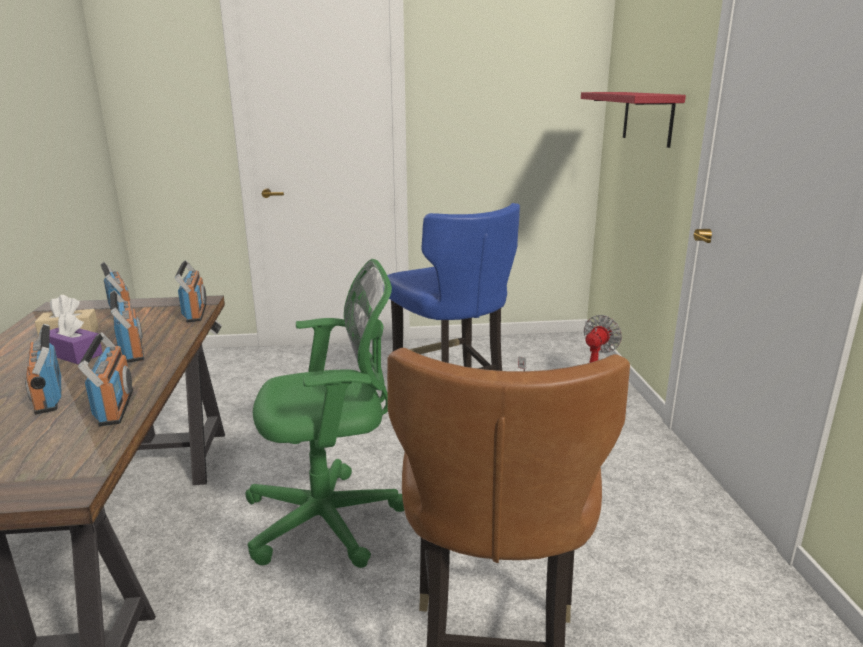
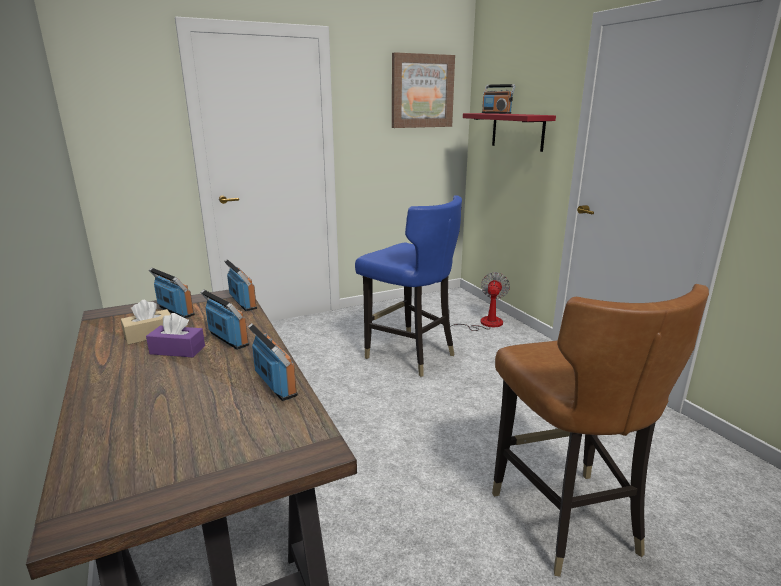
camera: 20 degrees left, 0 degrees up
radio [25,324,61,415] -> radio moved to [482,84,516,114]
green office chair [246,259,404,568] -> none
none -> picture [392,52,455,128]

